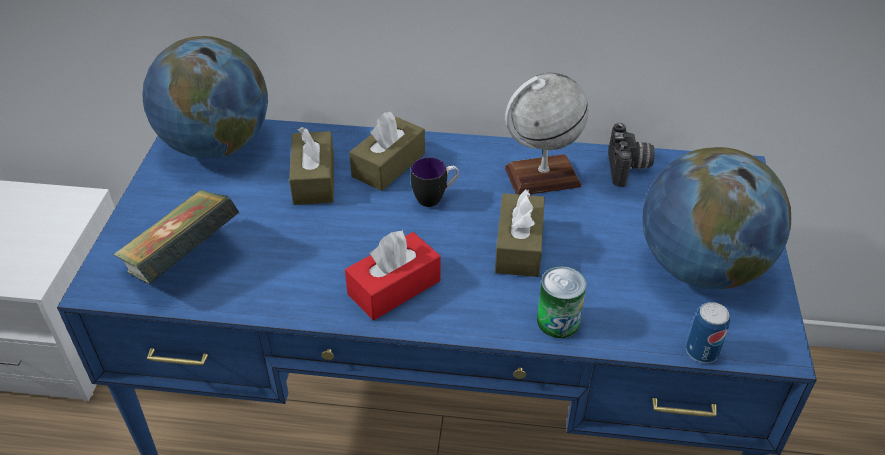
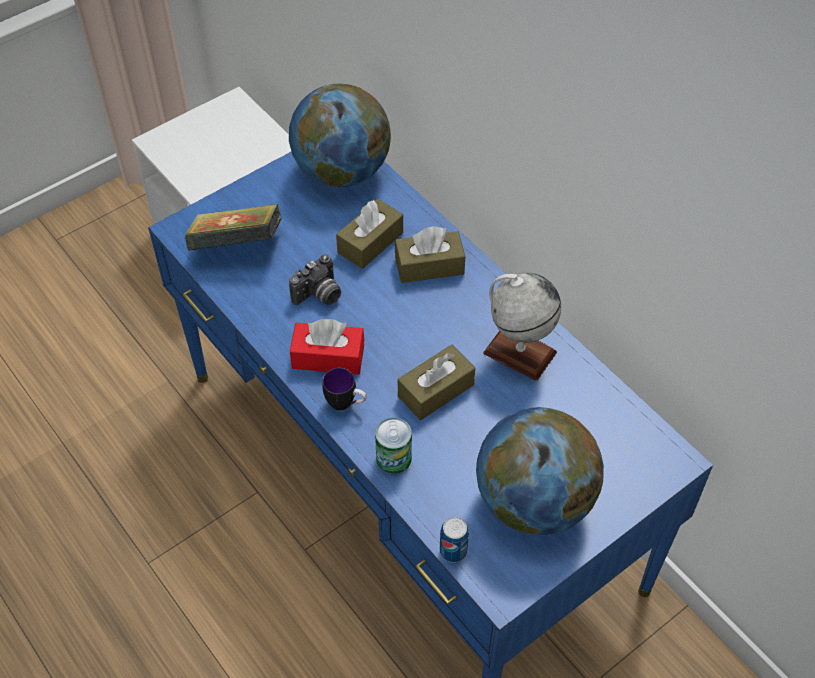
camera: 45 degrees right, 10 degrees up
mug [411,157,459,207] -> mug moved to [322,368,367,410]
camera [608,123,655,187] -> camera moved to [289,255,341,305]

